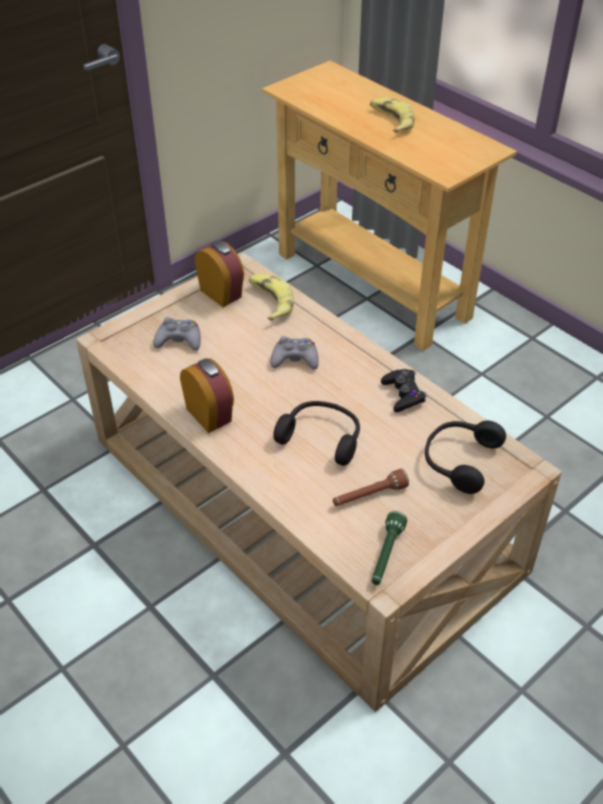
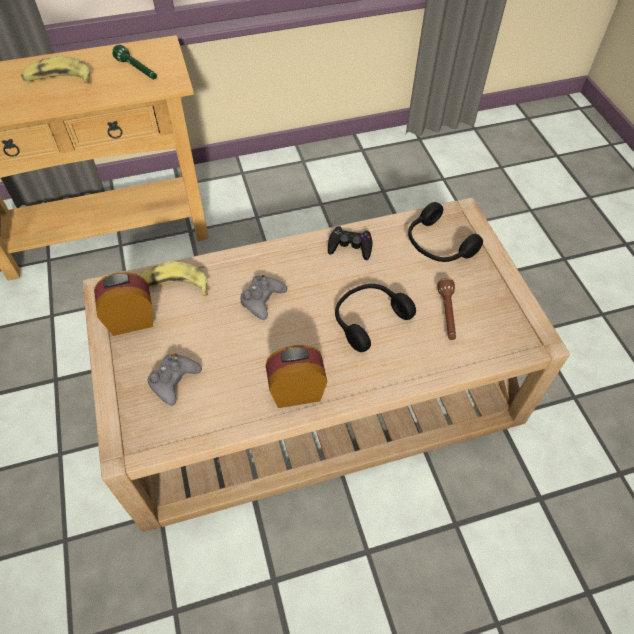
camera: 65 degrees left, 10 degrees up
green flashlight [372,511,407,585] -> green flashlight moved to [112,44,157,79]

